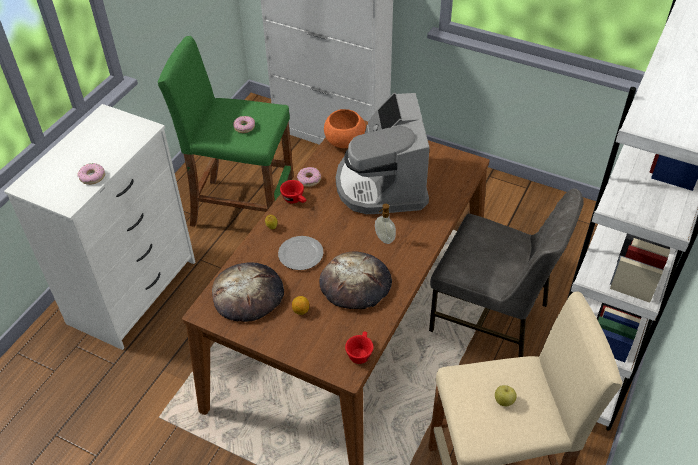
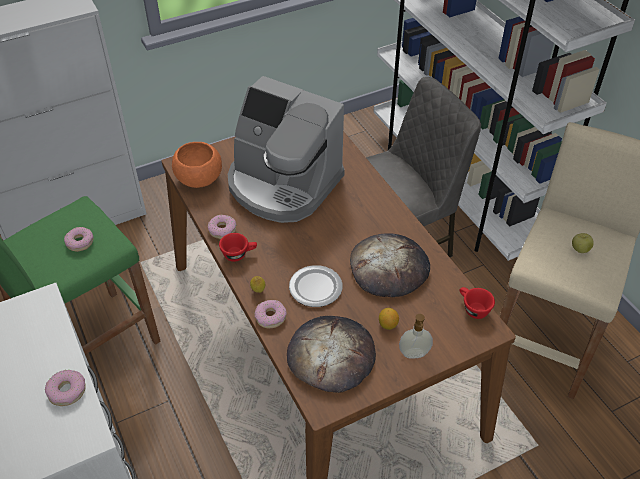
camera: 55 degrees left, 0 degrees up
soap dispenser [375,204,396,244] -> soap dispenser moved to [399,314,433,359]
none -> donut [255,300,287,328]

